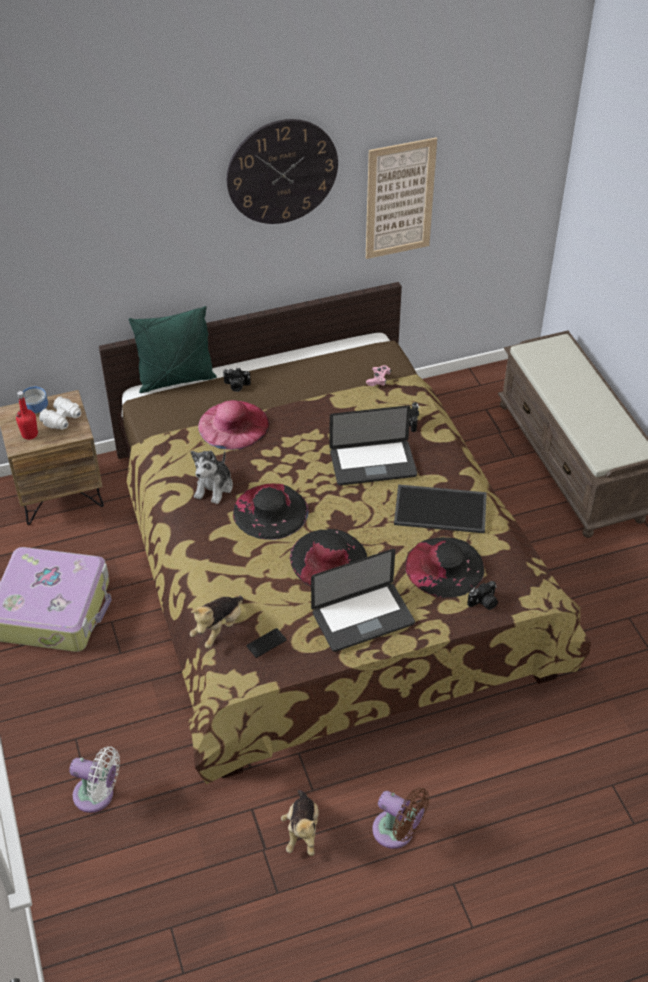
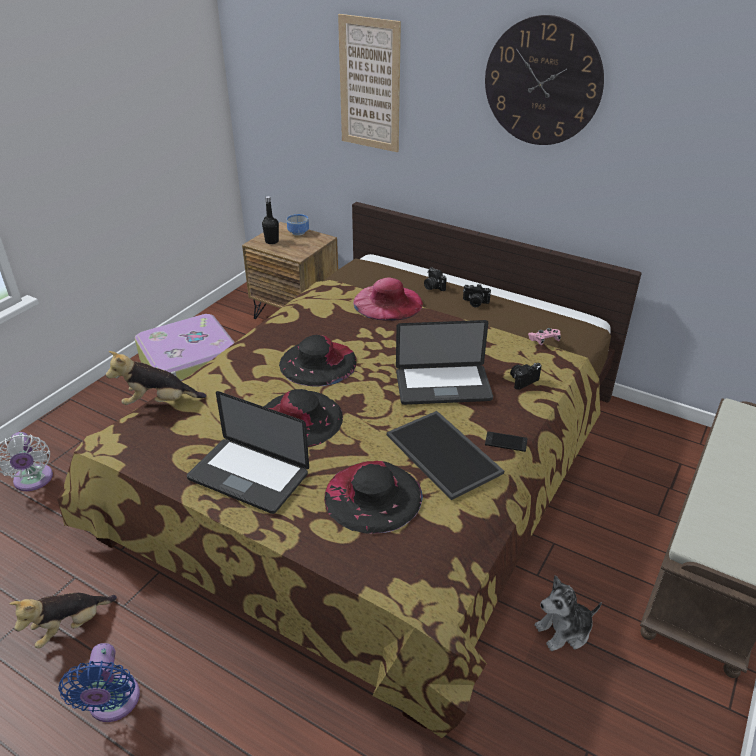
camera: 50 degrees right, 10 degrees down
red bottle [16,391,38,440] -> black bottle [262,196,279,244]
white binoculars [39,396,81,430] -> none
green pillow [129,306,217,393] -> none
plush toy [191,451,233,504] -> plush toy moved to [535,576,602,651]
phone [247,628,287,658] -> phone moved to [485,432,527,452]
laptop [330,405,417,485] -> laptop turned 45 degrees counterclockwise [396,320,493,405]
picture [366,137,437,259] -> picture moved to [338,14,401,152]
brown fan [372,787,430,849] -> blue fan [58,643,140,722]
camera [467,581,498,610] -> camera moved to [463,284,491,307]

